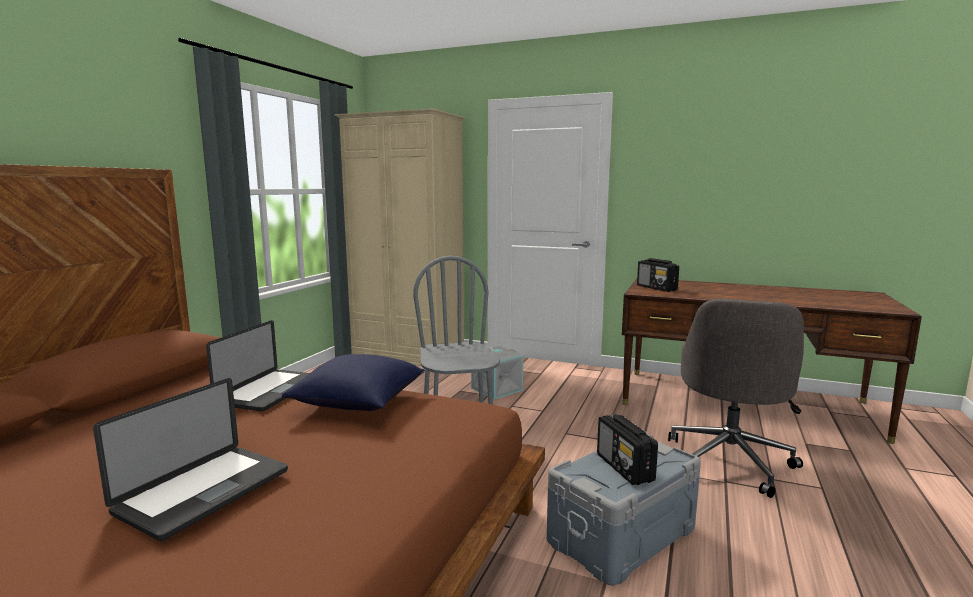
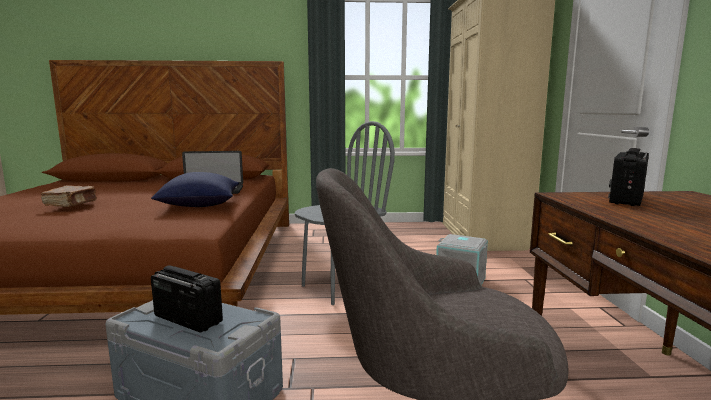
camera: 65 degrees right, 0 degrees up
laptop [93,378,288,541] -> brown book [41,185,97,207]
radio [597,414,658,485] -> radio turned 75 degrees clockwise [151,265,223,333]

